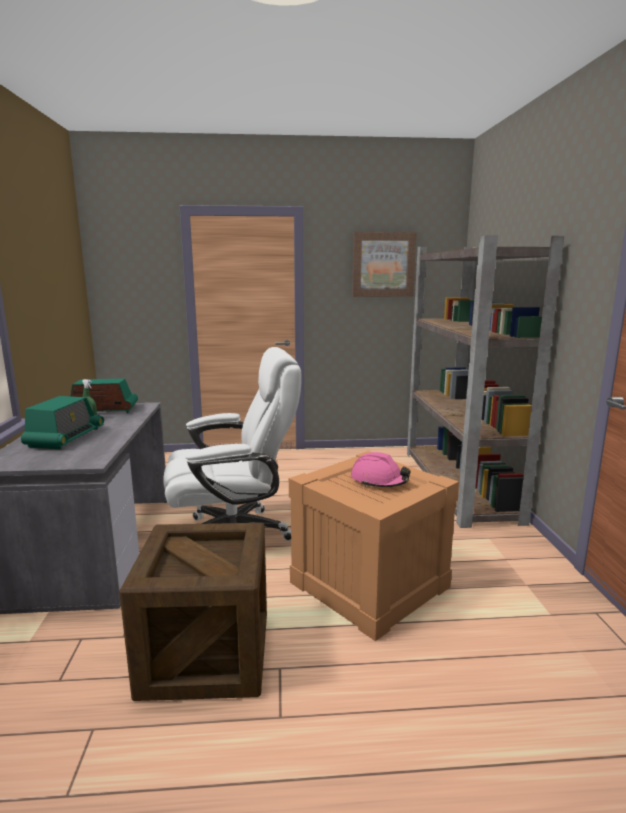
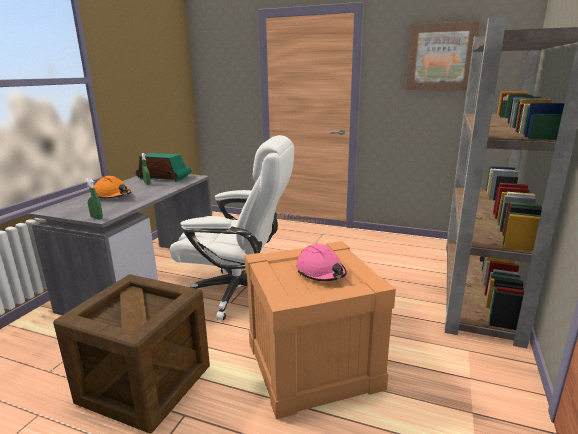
camera: 25 degrees right, 5 degrees up
radio [21,396,104,449] -> orange hard hat [94,176,132,199]
none -> green spray bottle [85,178,103,220]

